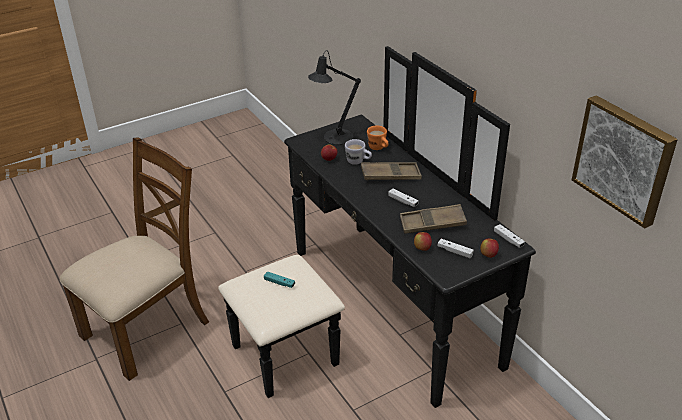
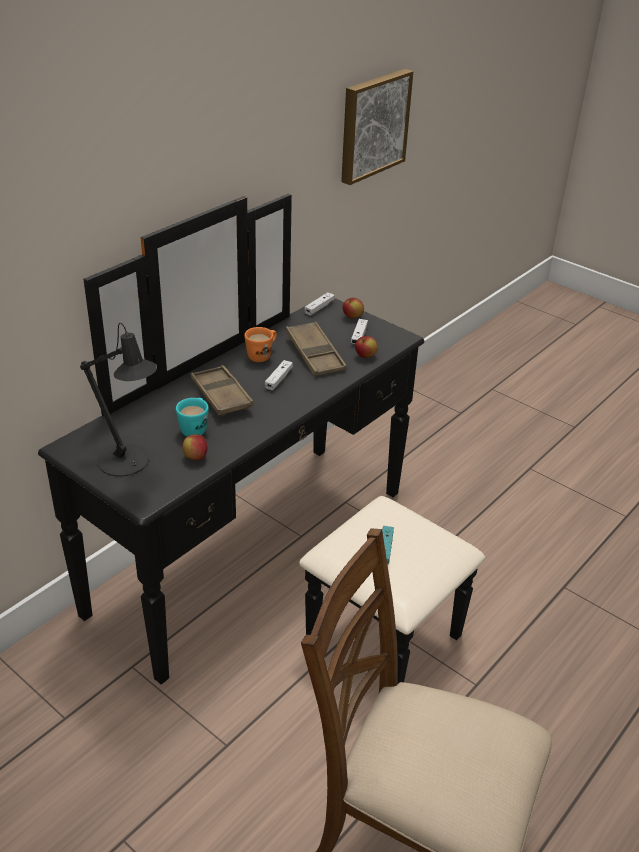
camera: 110 degrees left, 0 degrees up
white mug [345,139,372,165] -> turquoise mug [176,398,209,437]
orange mug [367,126,389,150] -> orange mug moved to [244,327,277,362]

